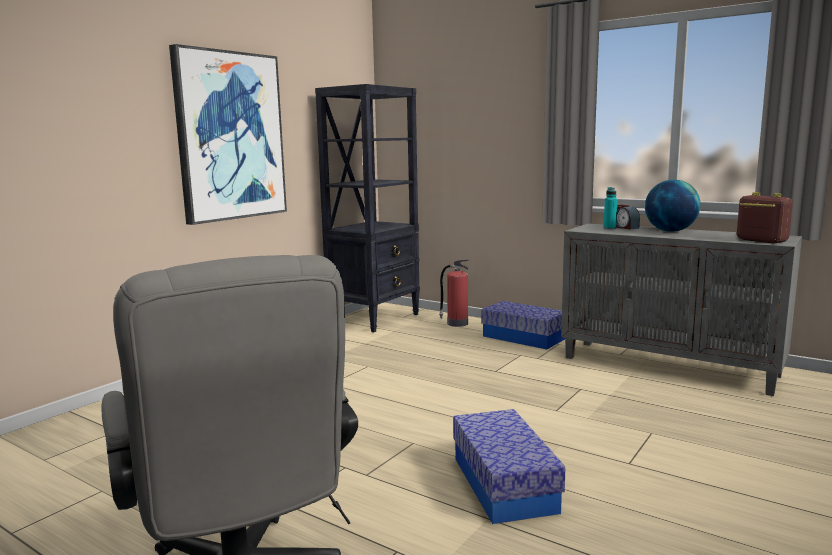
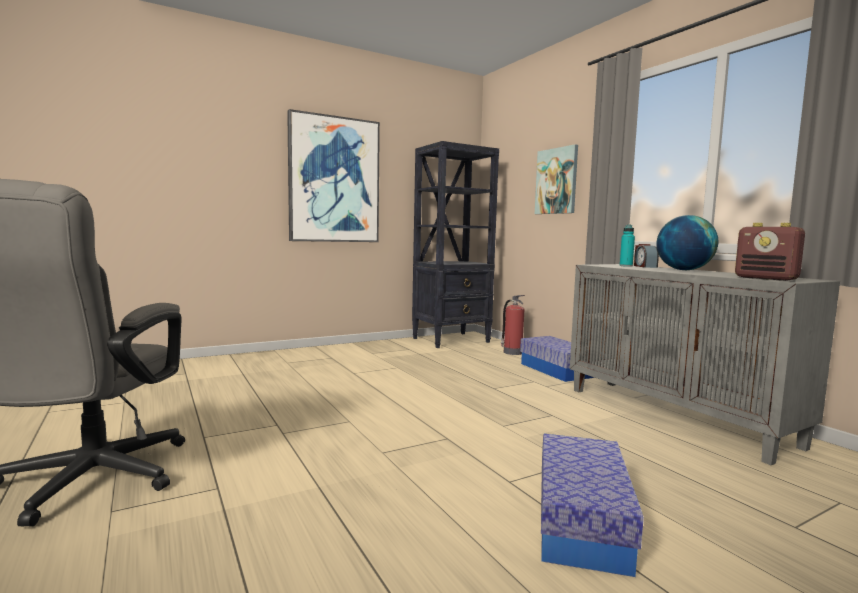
camera: 25 degrees right, 5 degrees down
storage box [453,409,566,524] -> storage box moved to [541,434,644,577]
radio [737,192,793,244] -> radio turned 150 degrees clockwise [735,223,805,281]
none -> picture [535,144,578,214]

